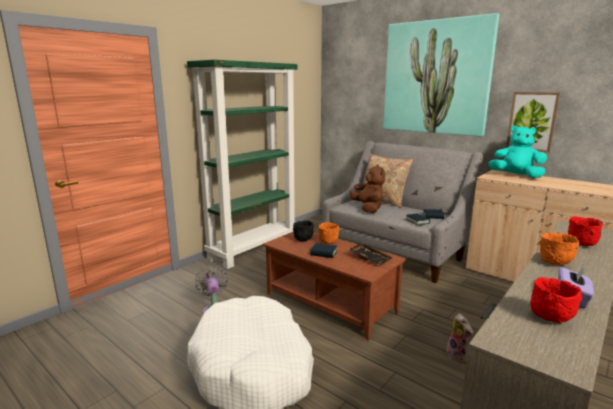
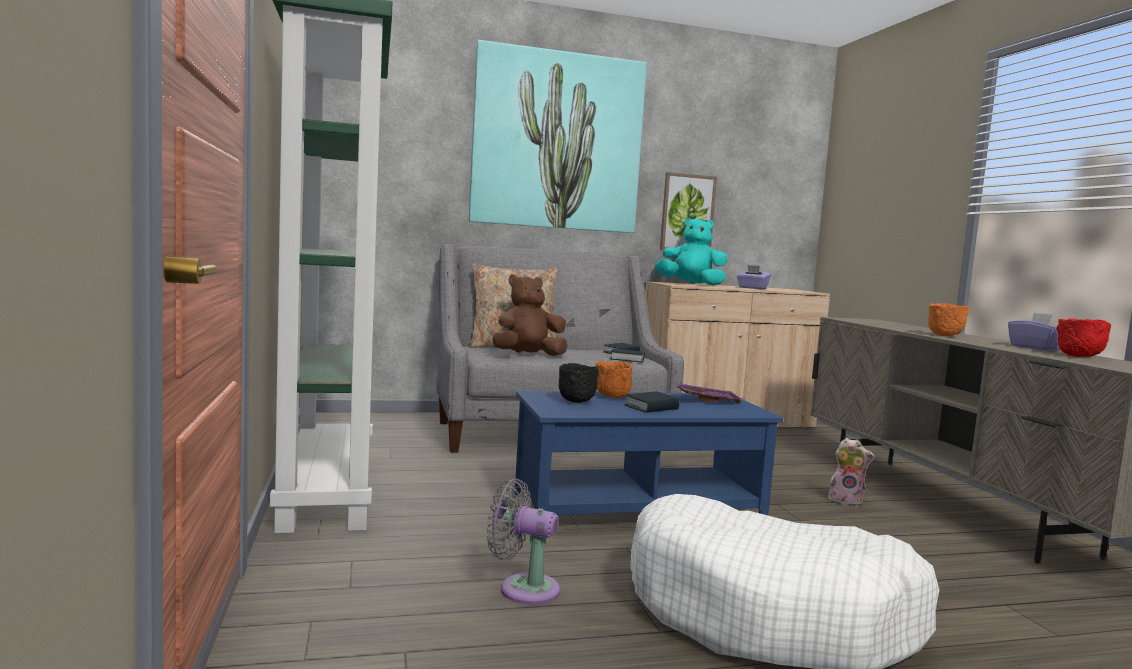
camera: 55 degrees left, 10 degrees down
brown coffee table [263,231,406,340] -> blue coffee table [515,391,784,515]
black tray [349,243,393,265] -> purple tray [673,382,746,403]
brown plush toy [350,164,385,213] -> brown plush toy turned 45 degrees counterclockwise [493,274,567,356]
turquoise plush toy [489,125,547,178] -> turquoise plush toy turned 45 degrees clockwise [655,218,728,286]
red bowl [568,216,603,246] -> none
none -> purple tissue box [737,265,771,289]

